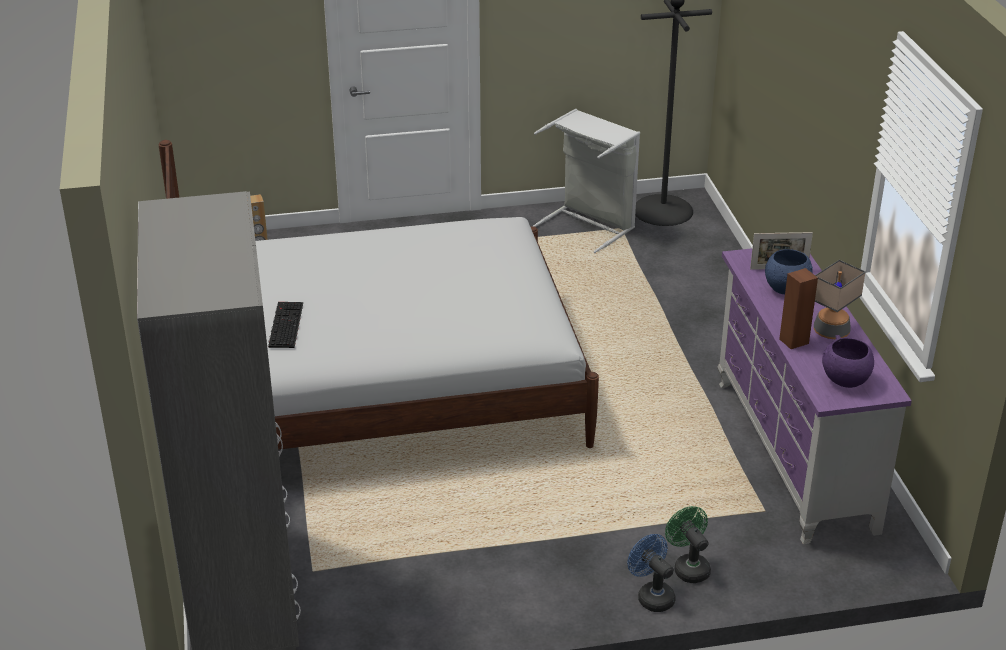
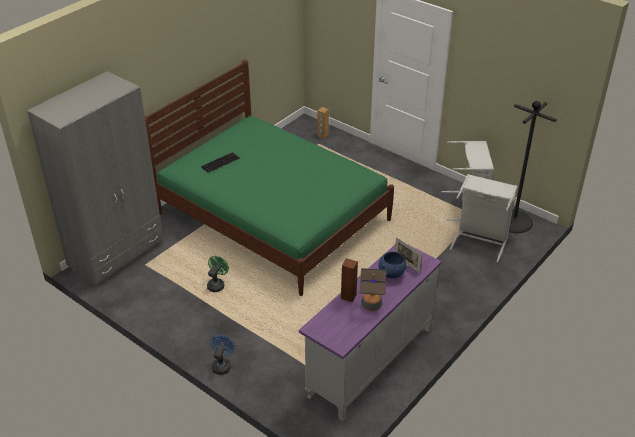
camera: 50 degrees right, 5 degrees up
white bed [158,140,599,450] -> green bed [145,60,394,296]
green fan [665,506,711,583] -> green fan moved to [207,256,229,292]
purple bowl [822,335,874,388] -> none
none -> grey laundry basket [450,174,518,262]

